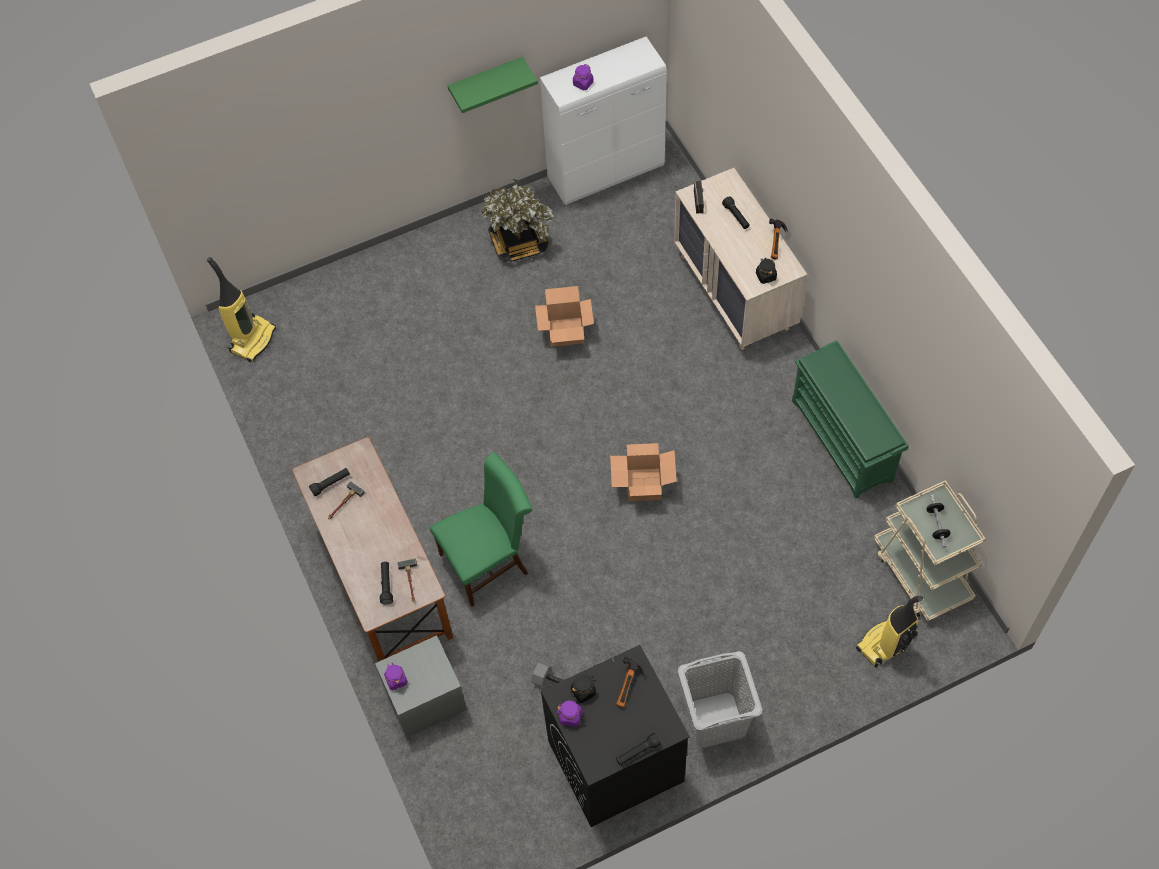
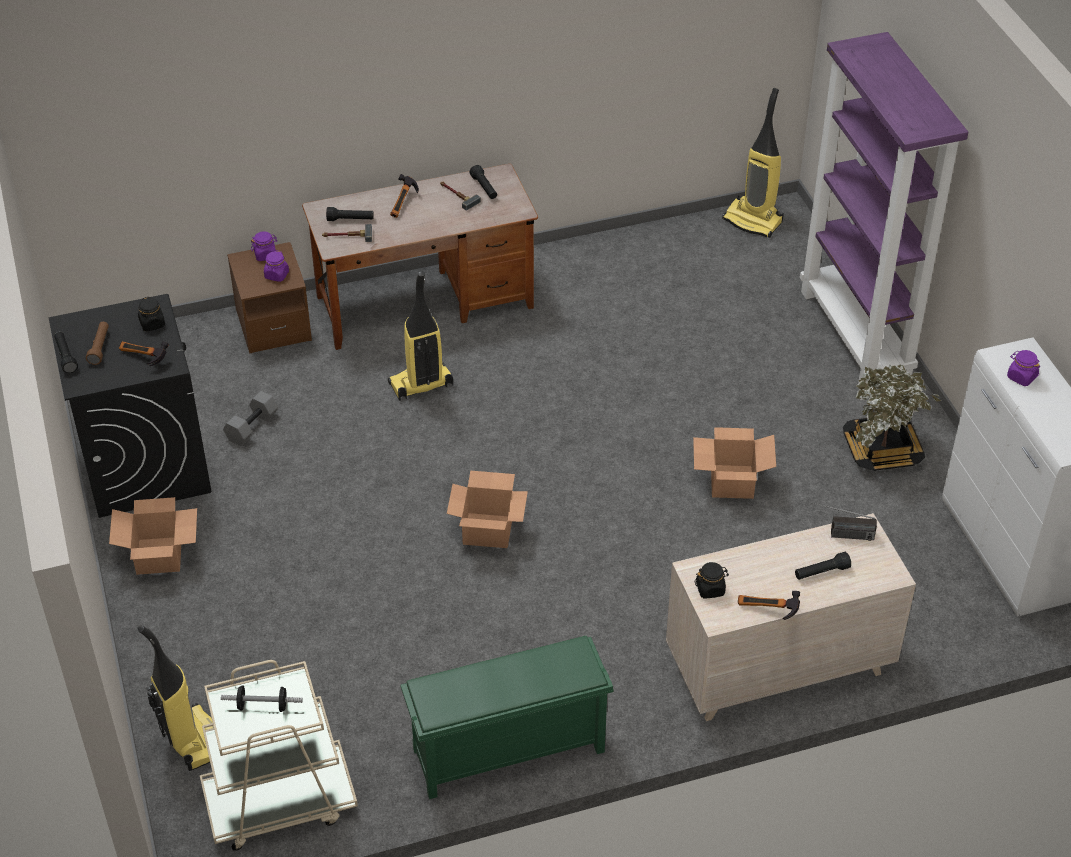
camera: 95 degrees right, 15 degrees down
grey nightstand [375,635,467,738] -> brown nightstand [227,242,312,354]
green chair [430,452,533,607] -> vacuum cleaner [388,271,453,400]
green shelf [447,57,538,113] -> none
purple jar [557,700,584,727] -> purple jar moved to [264,250,289,282]
grey laundry basket [678,651,762,748] -> cardboard box [109,497,197,575]
none -> brown flashlight [86,322,109,365]
none -> hammer [390,174,419,218]
none -> purple bookcase [800,32,968,384]

